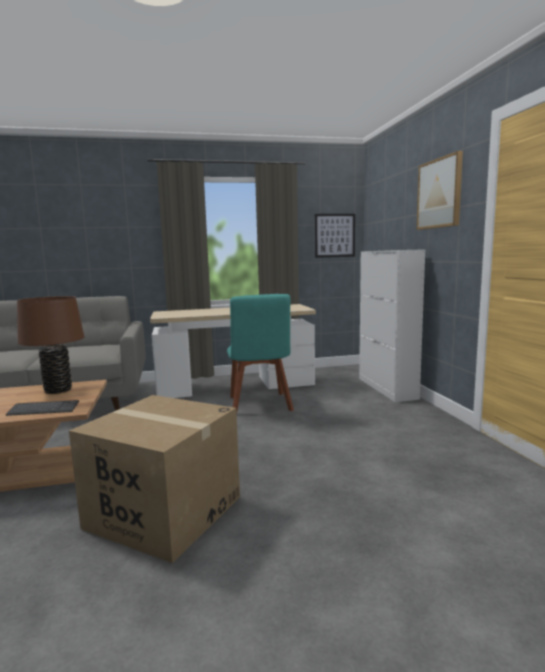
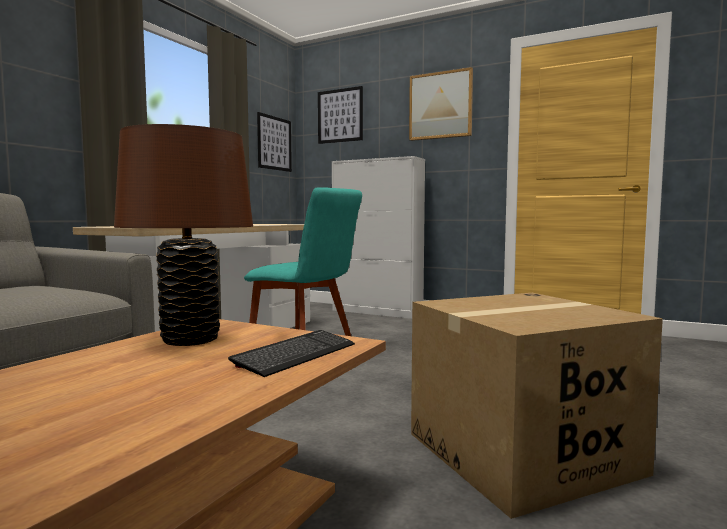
camera: 50 degrees left, 5 degrees down
none -> picture [318,86,363,144]

